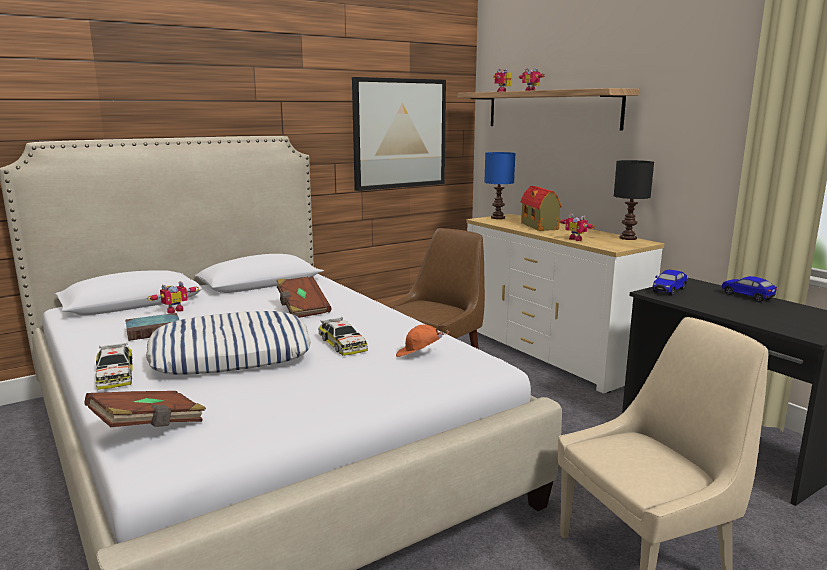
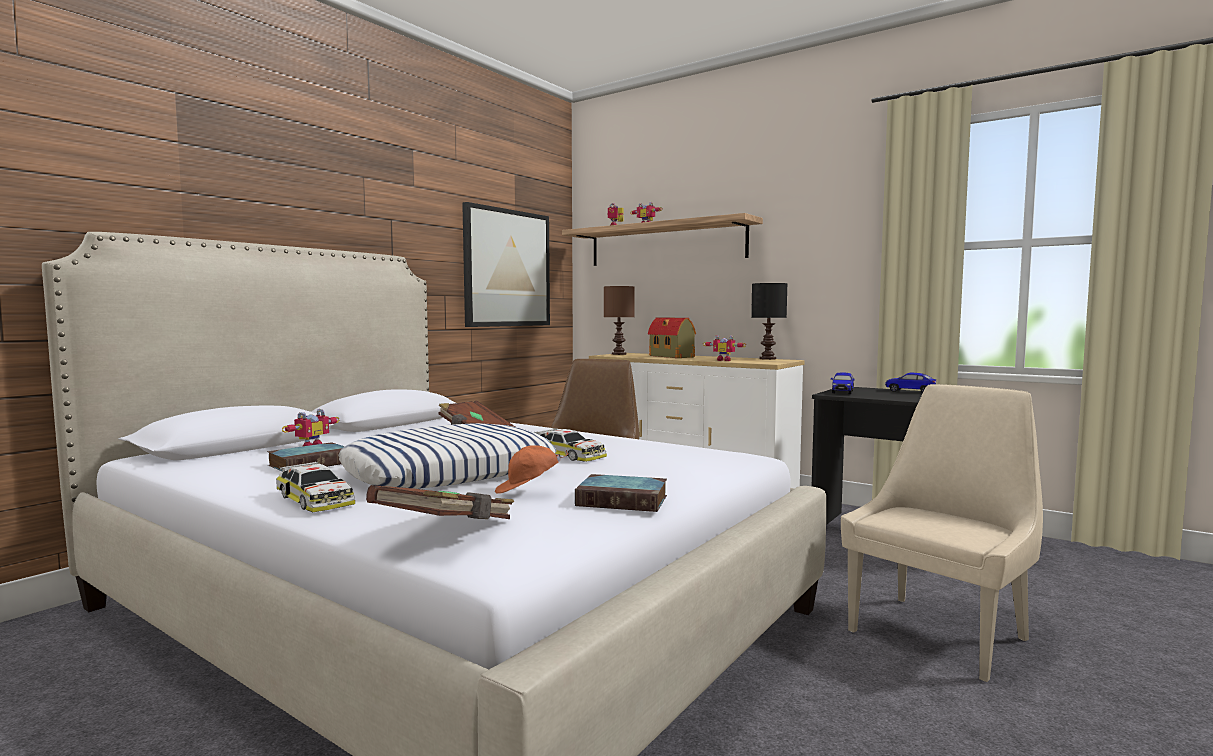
camera: 20 degrees left, 10 degrees down
orange cap [396,325,449,357] -> orange cap moved to [495,445,568,494]
blue table lamp [484,152,515,219] -> brown table lamp [604,286,635,355]
none -> book [575,474,667,512]

